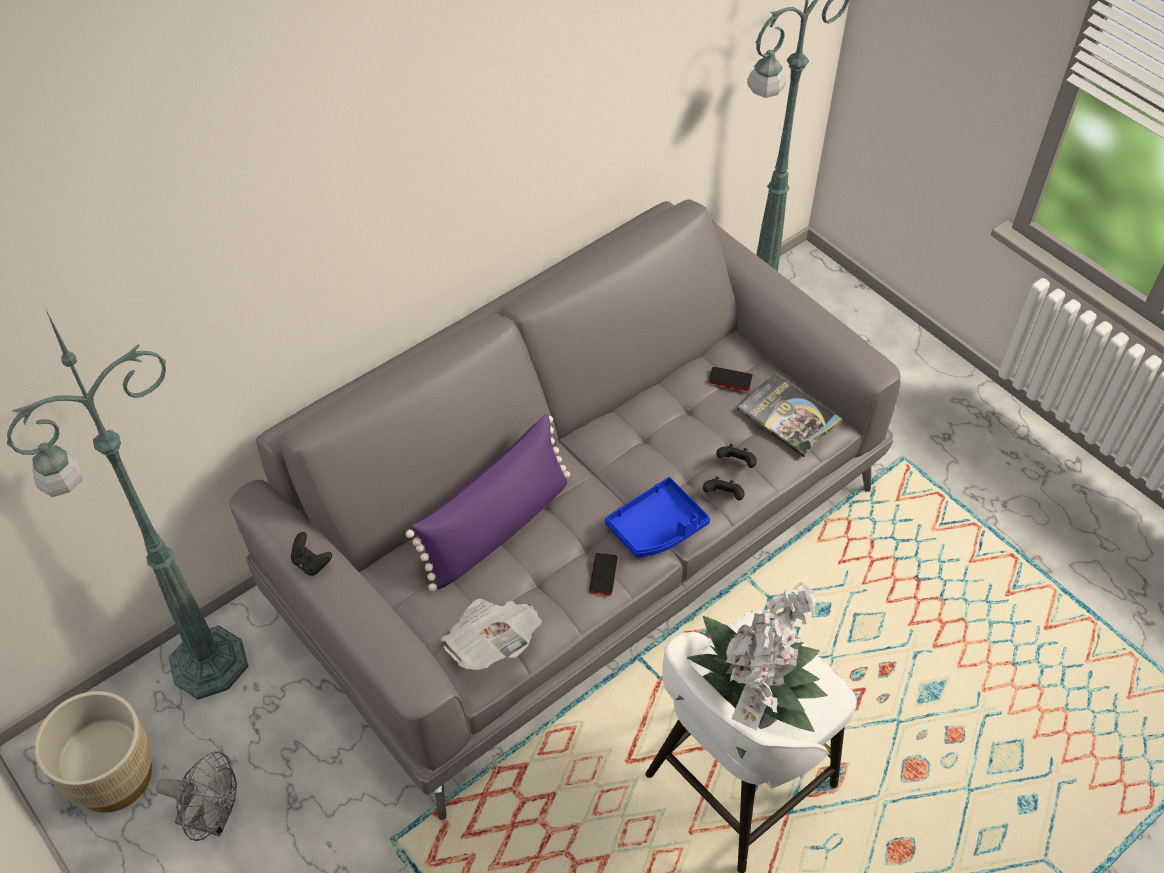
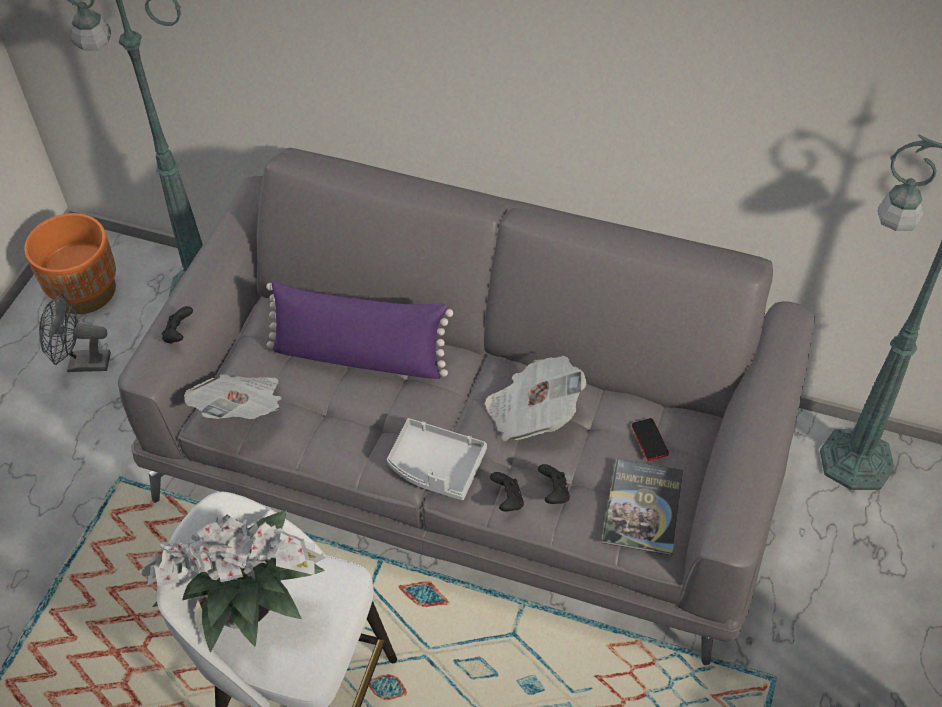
camera: 60 degrees right, 0 degrees up
beige planter [35,691,152,813] -> orange planter [24,213,116,314]
grey fan [156,752,237,841] -> grey fan turned 105 degrees clockwise [39,294,111,372]
black game controller [291,532,332,575] -> black game controller moved to [162,306,193,344]
phone [589,553,618,596] -> none
blue tray [605,477,710,557] -> grey tray [387,418,487,500]
none -> newspaper [485,356,587,441]

